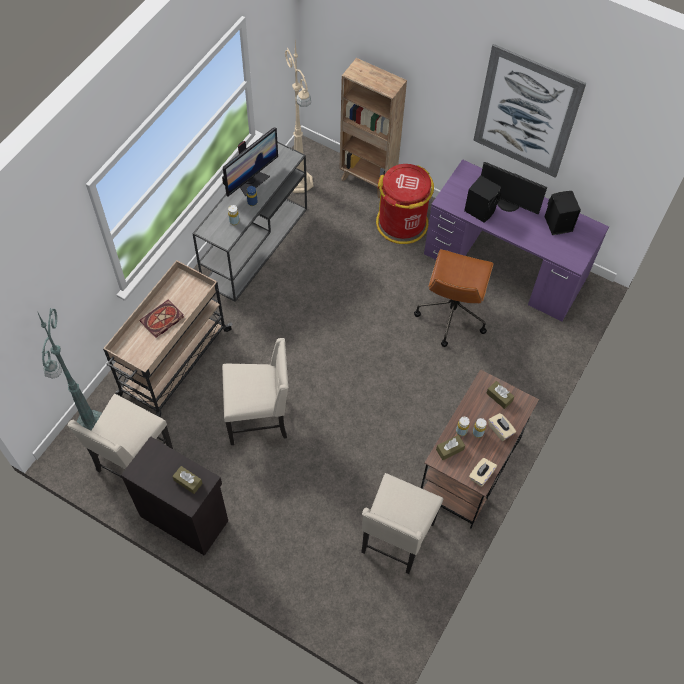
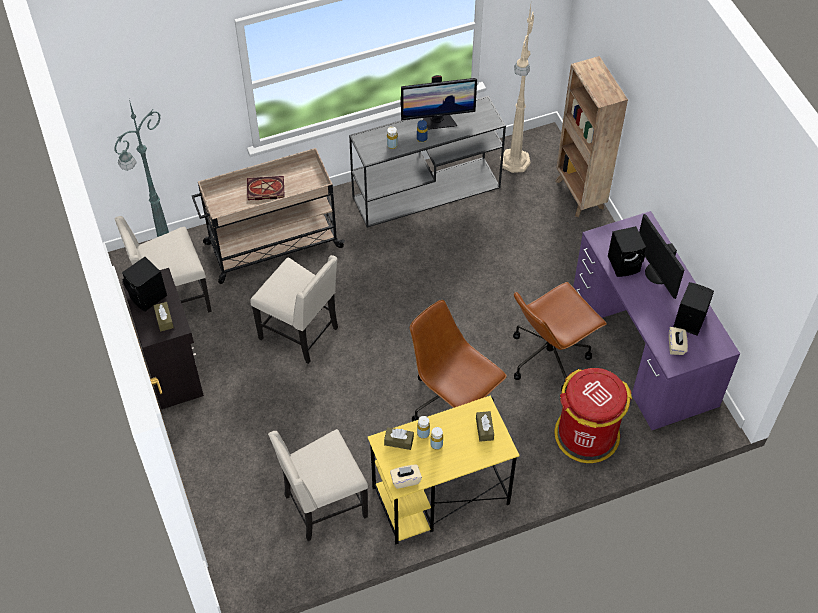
camera: 40 degrees right, 5 degrees down
red trash can [376,164,434,244] -> red trash can moved to [554,368,632,463]
brown desk [421,369,539,528] -> yellow desk [368,396,520,545]
picture [473,44,586,178] -> none
beige tissue box [488,413,516,441] -> beige tissue box moved to [669,327,688,355]
none -> black speaker [122,257,167,311]
none -> brown office chair [410,300,507,422]

